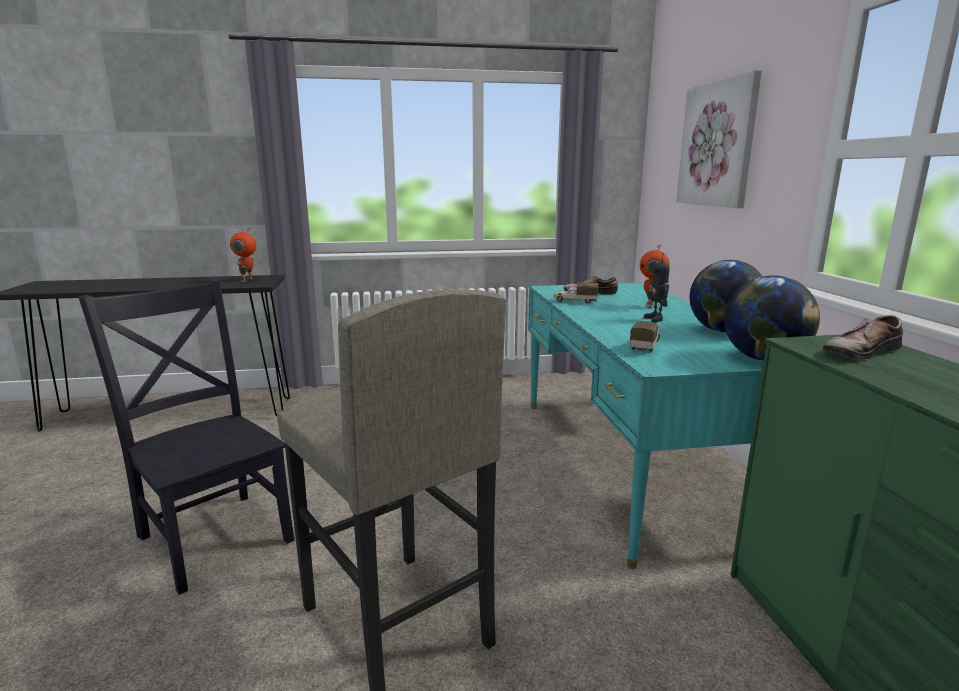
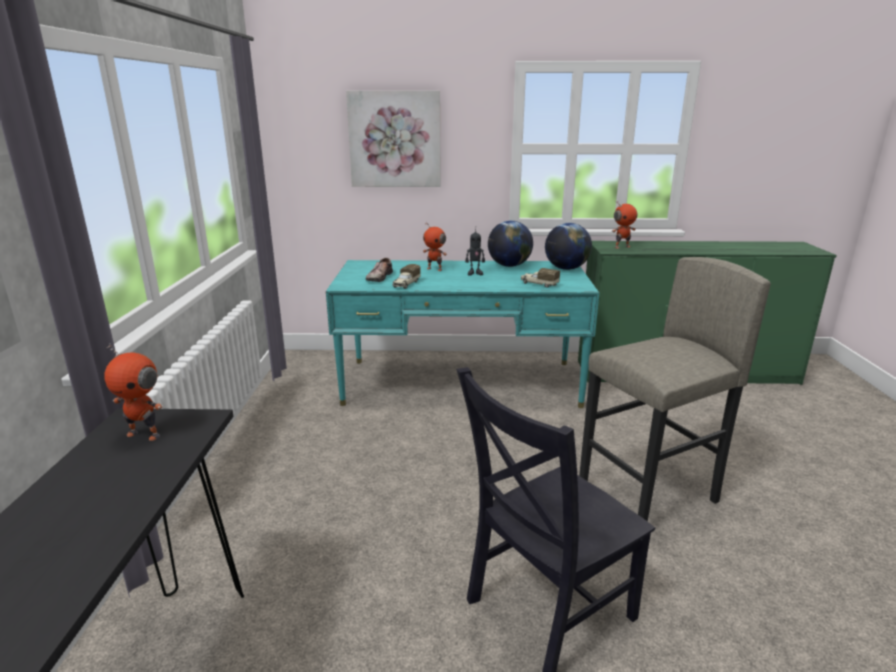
camera: 80 degrees left, 5 degrees up
shoe [822,315,903,360] -> toy robot [612,201,638,249]

